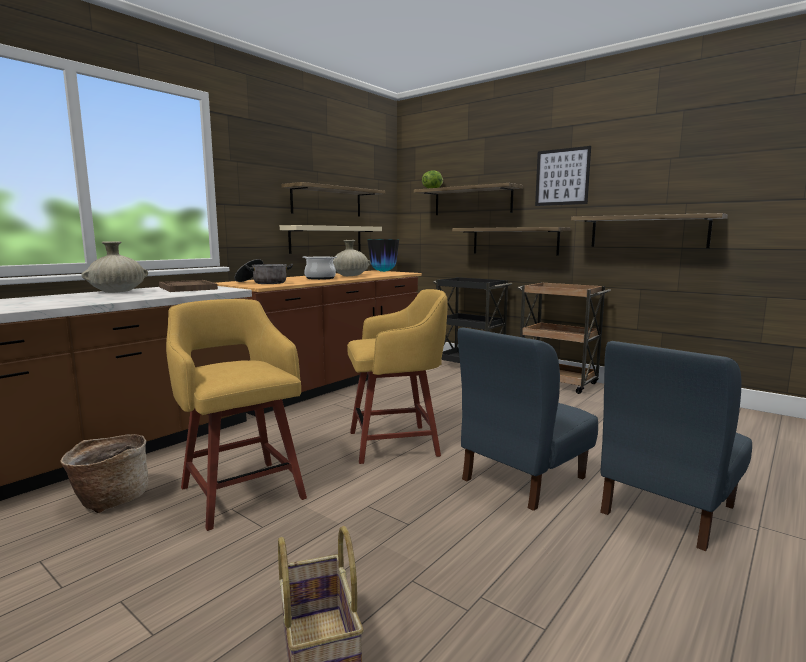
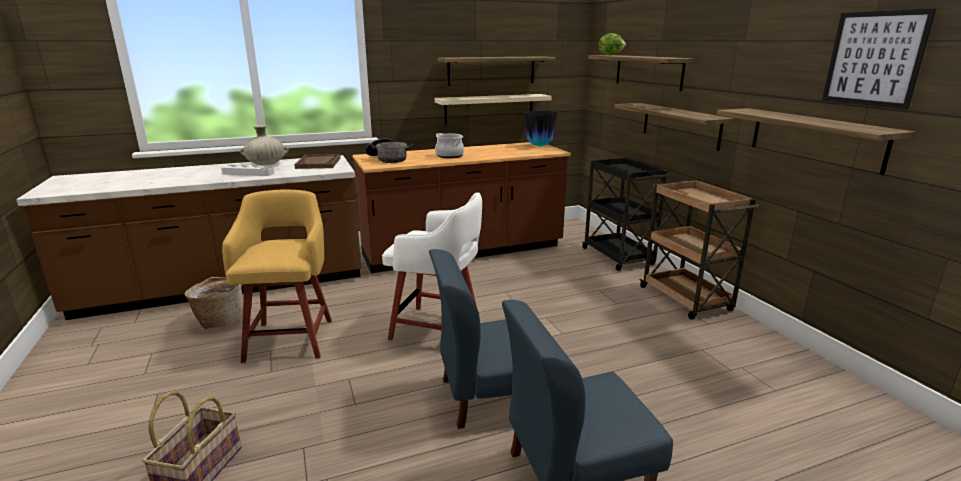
camera: 30 degrees right, 10 degrees up
beige vase [333,240,371,276] -> none
yellow stool [347,289,448,464] -> white stool [382,192,482,340]
picture [535,146,591,206] -> picture moved to [822,9,936,109]
none -> grey tray [221,165,275,176]

